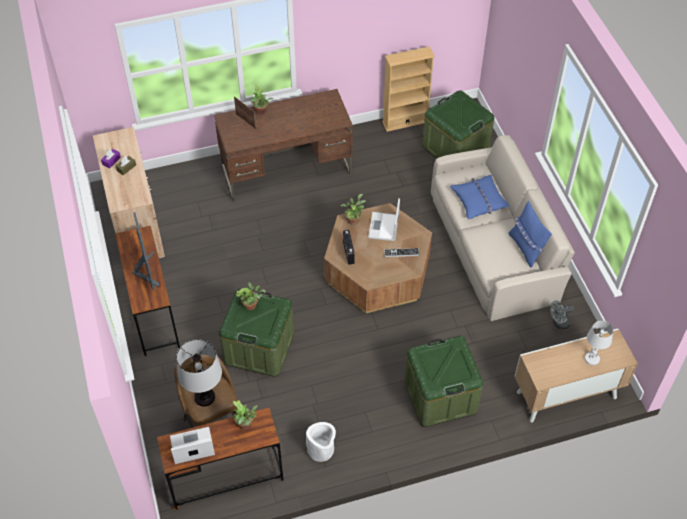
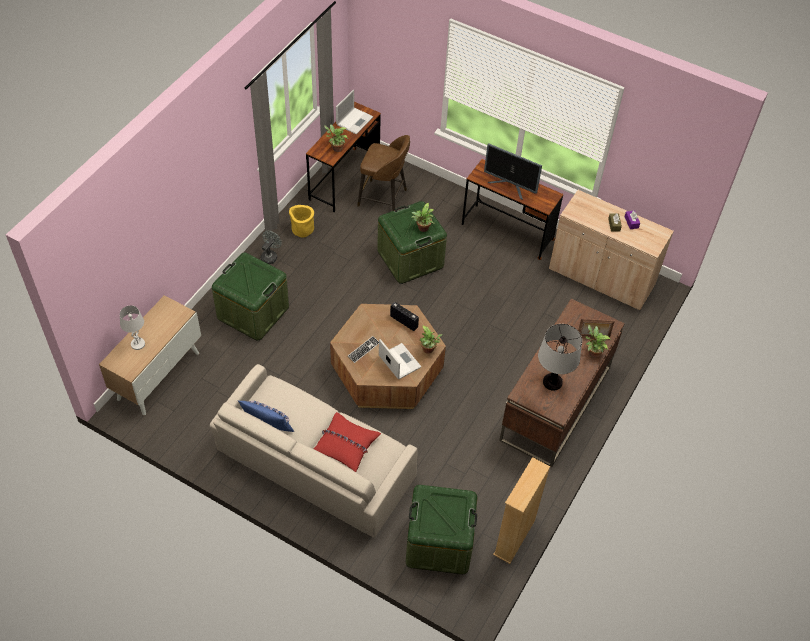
camera: 135 degrees right, 0 degrees up
table lamp [176,339,222,407] -> table lamp moved to [538,324,582,391]
white planter [306,422,336,462] -> yellow planter [289,205,314,238]
blue pillow [450,175,510,219] -> red pillow [313,412,381,472]
grey fan [550,300,574,330] -> grey fan moved to [261,231,282,264]

